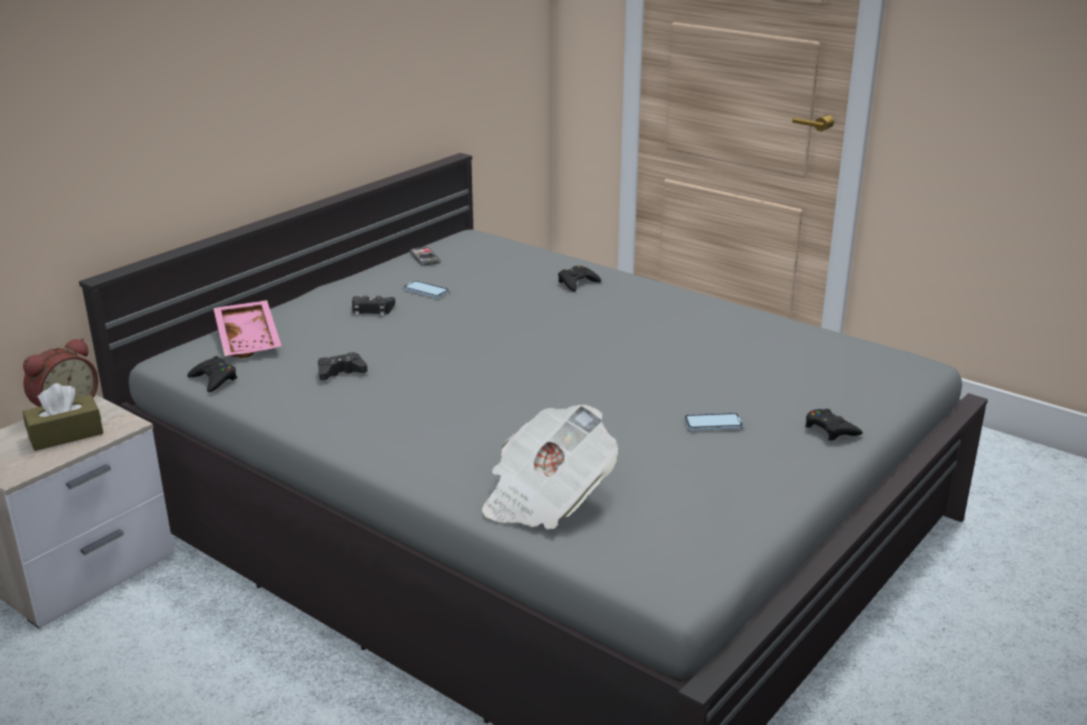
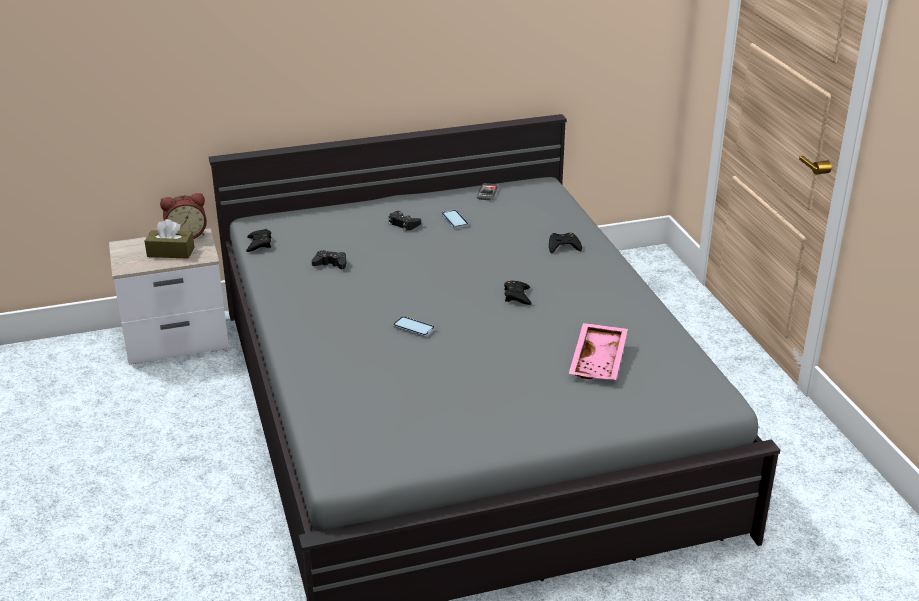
camera: 35 degrees right, 5 degrees up
pink tray [213,300,281,358] -> pink tray moved to [569,323,628,380]
newspaper [482,405,618,530] -> none
phone [684,413,744,431] -> phone moved to [393,316,435,337]
black game controller [805,409,863,441] -> black game controller moved to [504,280,532,305]

